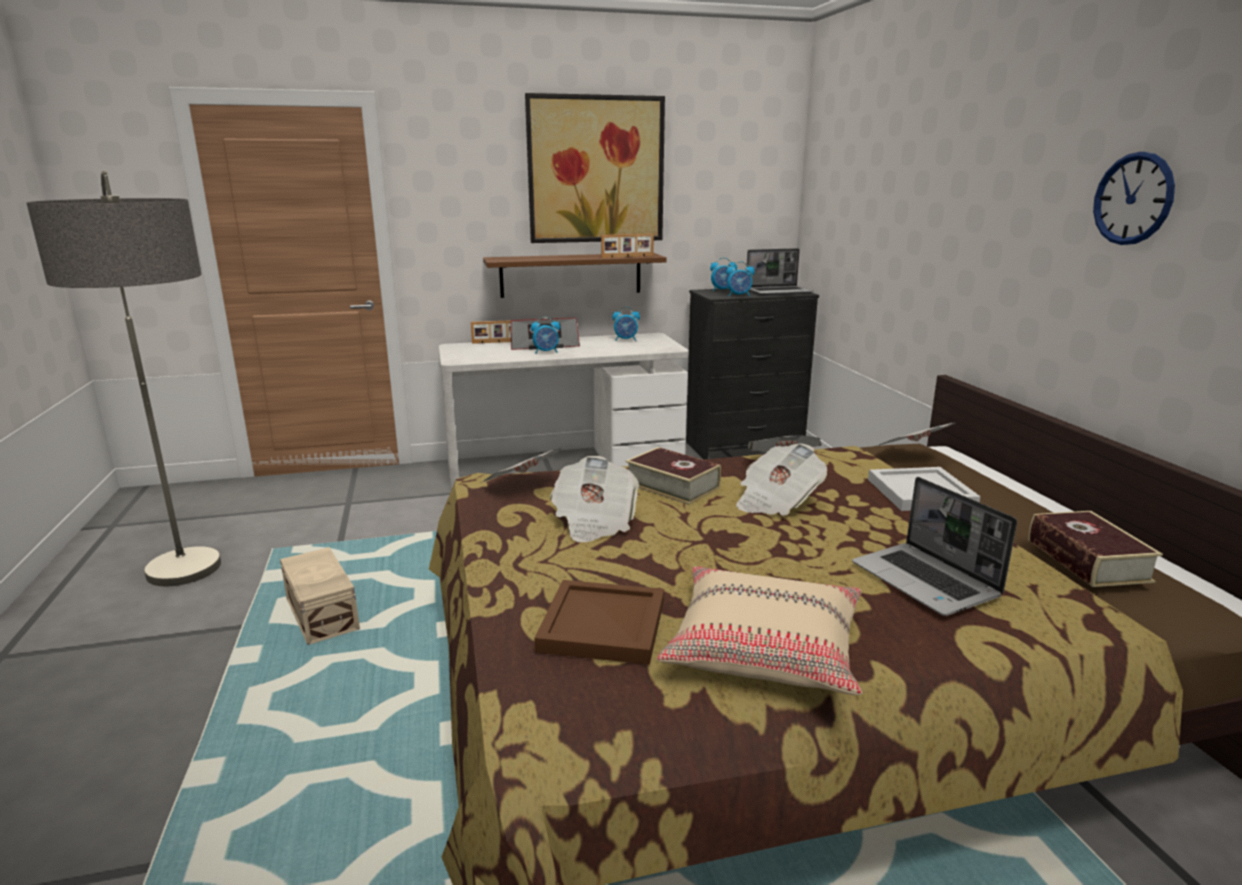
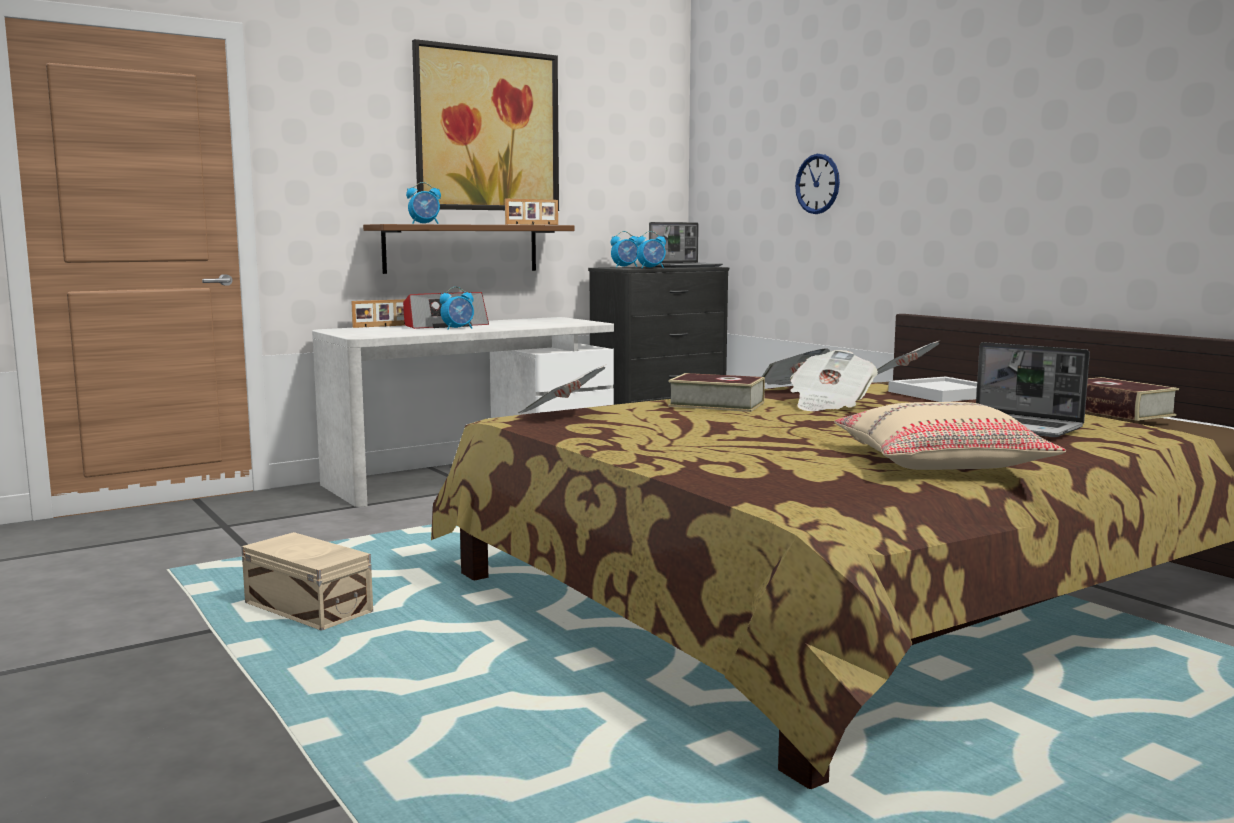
camera: 20 degrees left, 10 degrees down
floor lamp [27,170,221,586] -> none
brown tray [534,580,664,665] -> none
newspaper [550,456,639,542] -> none
alarm clock [612,307,640,341] -> alarm clock moved to [406,182,441,224]
wall clock [1093,152,1175,245] -> wall clock moved to [795,154,840,214]

